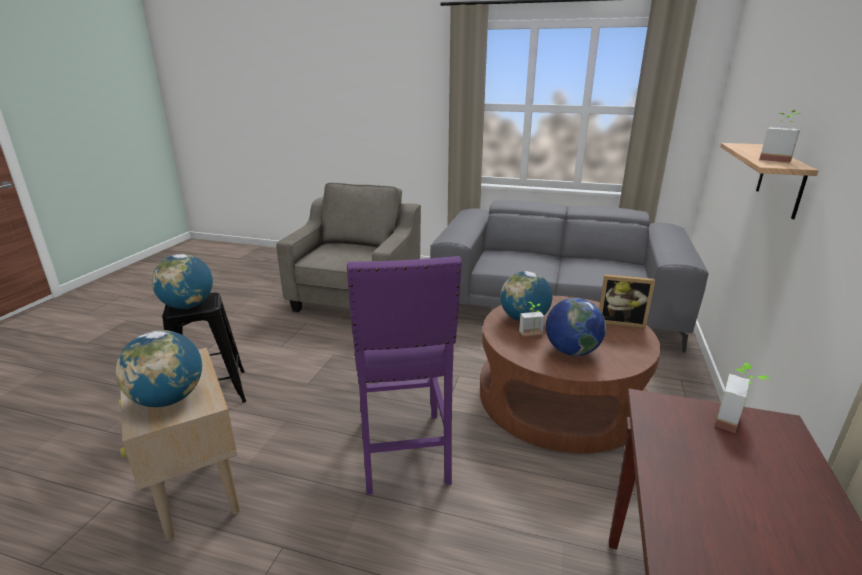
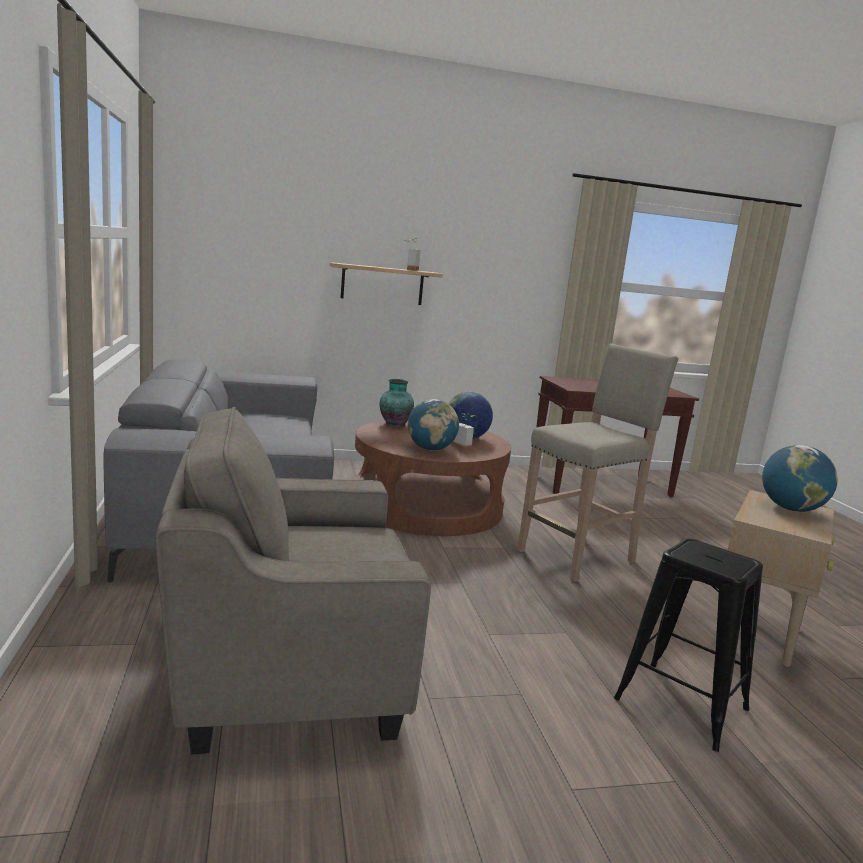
camera: 120 degrees left, 10 degrees down
globe [152,254,213,309] -> none
purple stool [347,256,462,495] -> beige stool [517,344,678,582]
picture frame [599,274,655,328] -> vase [380,379,414,427]
potted plant [715,363,771,433] -> none

